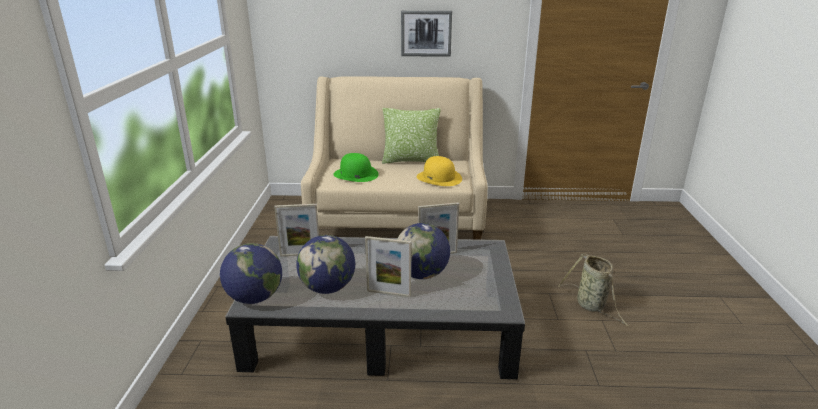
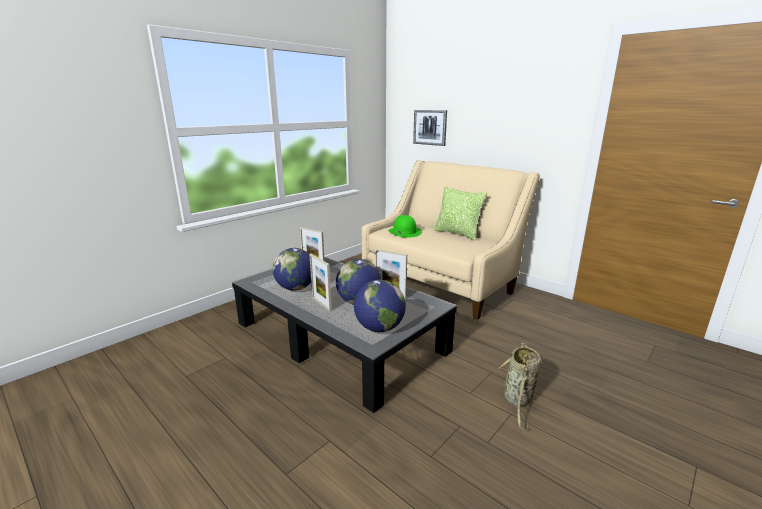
camera: 40 degrees right, 5 degrees down
globe [220,243,282,304] -> globe moved to [354,280,406,332]
picture [401,11,452,57] -> picture moved to [413,110,447,146]
yellow hat [416,156,462,186] -> none

